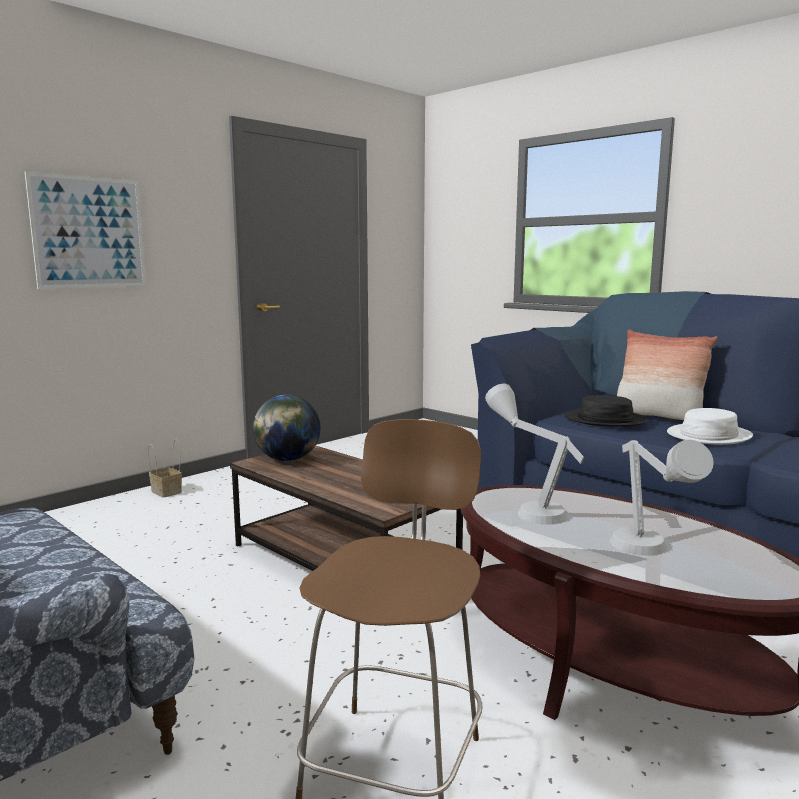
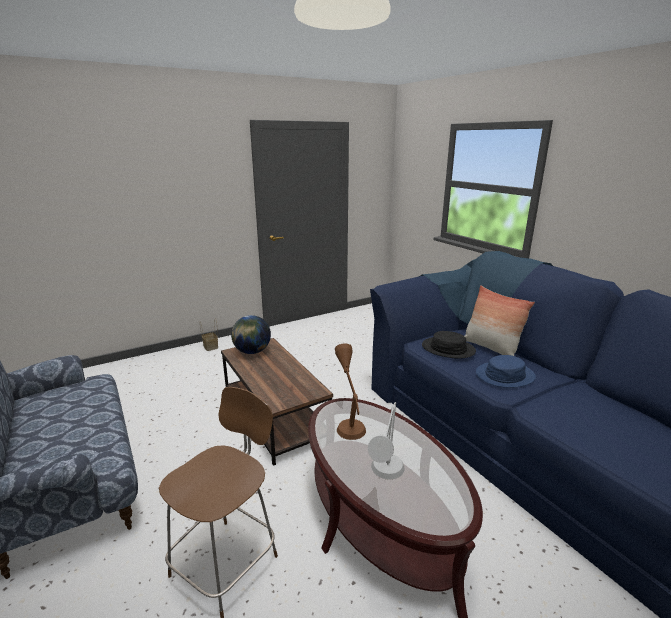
camera: 15 degrees right, 10 degrees up
picture [25,171,146,289] -> none
grey table lamp [485,384,584,524] -> brown table lamp [335,343,366,440]
white hat [667,408,753,445] -> blue hat [476,355,536,388]

